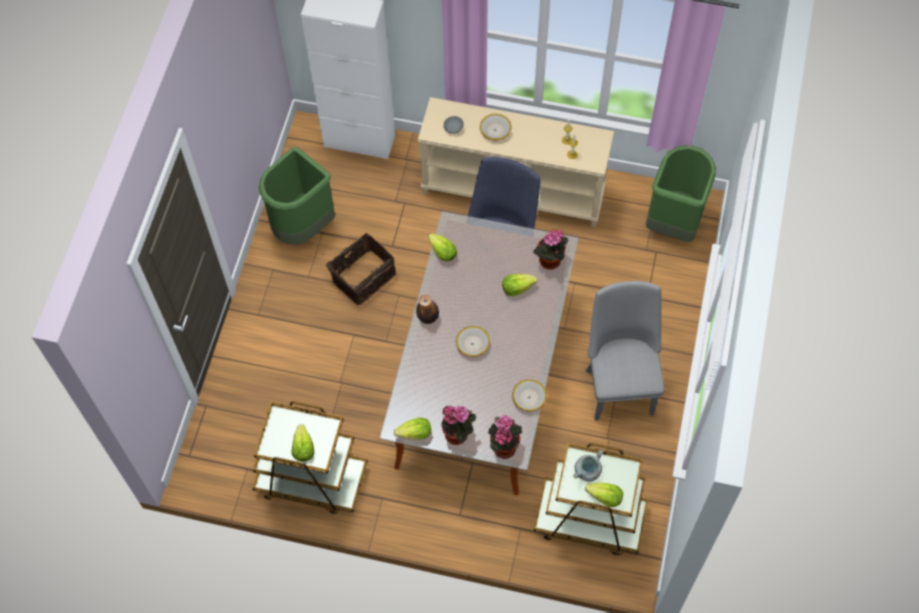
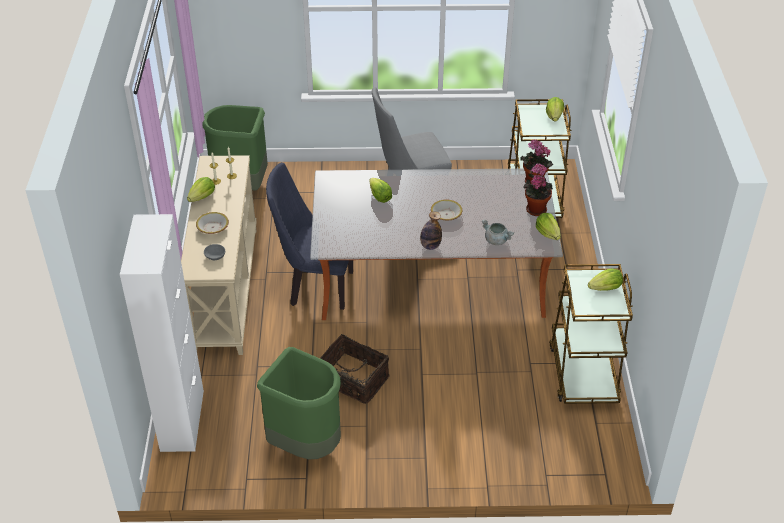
camera: 105 degrees left, 20 degrees down
lettuce [428,233,457,262] -> lettuce moved to [187,177,215,202]
bowl [512,379,547,412] -> none
potted plant [533,230,568,270] -> none
grey cooking pot [573,449,603,482] -> grey cooking pot moved to [482,220,514,245]

